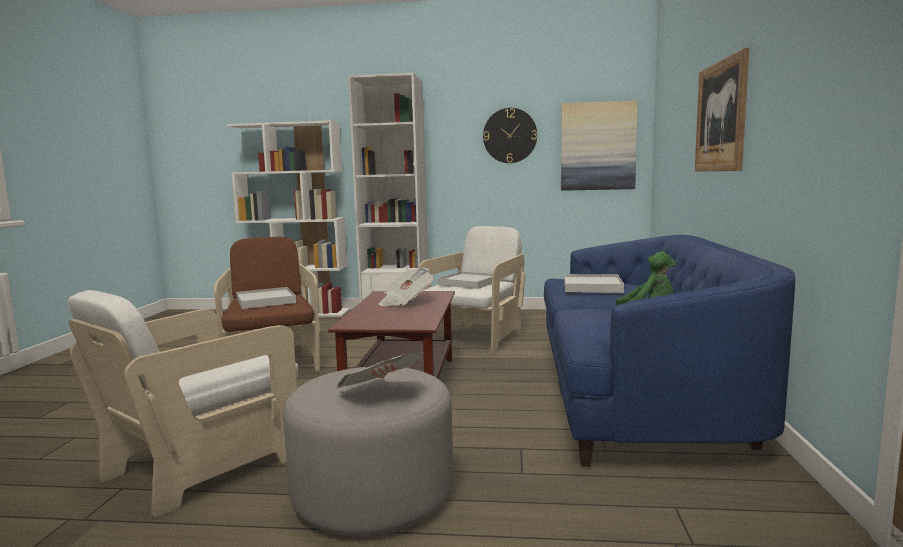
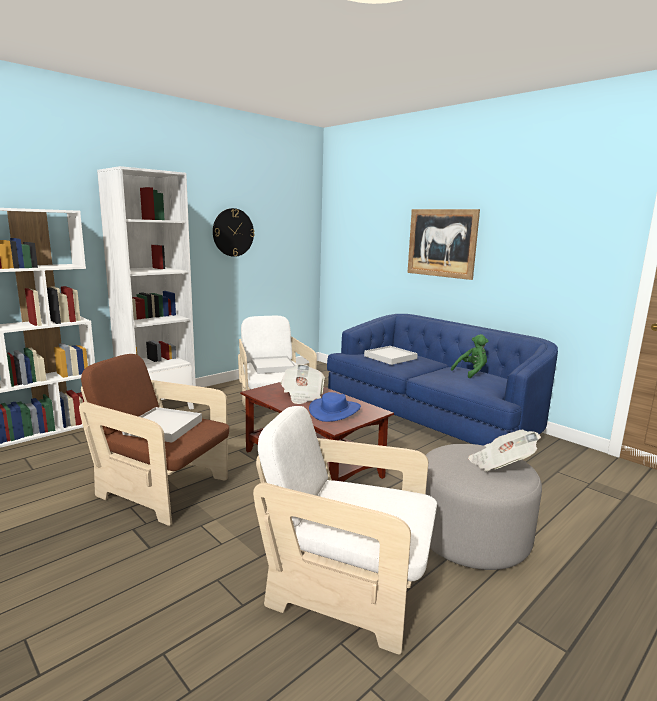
camera: 50 degrees left, 5 degrees up
white armchair [68,290,298,518] -> white armchair turned 120 degrees clockwise [253,406,437,655]
picture [561,101,638,191] -> none
none -> blue hat [309,392,361,422]

